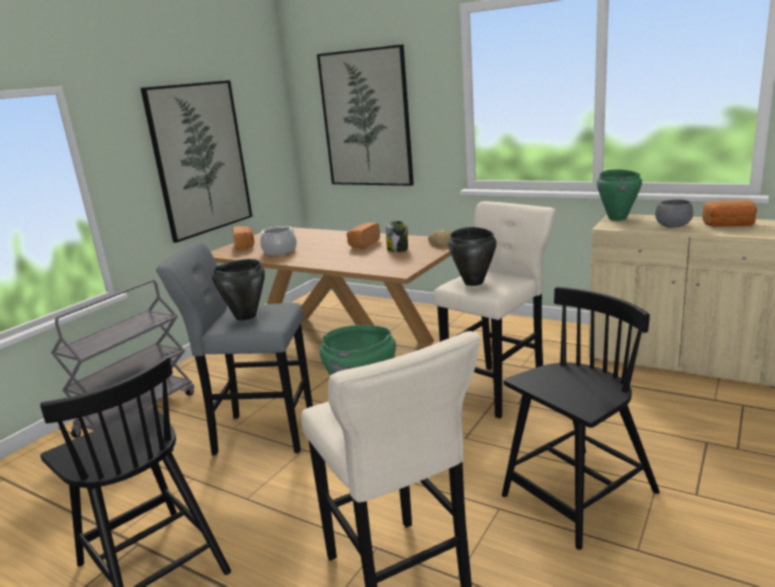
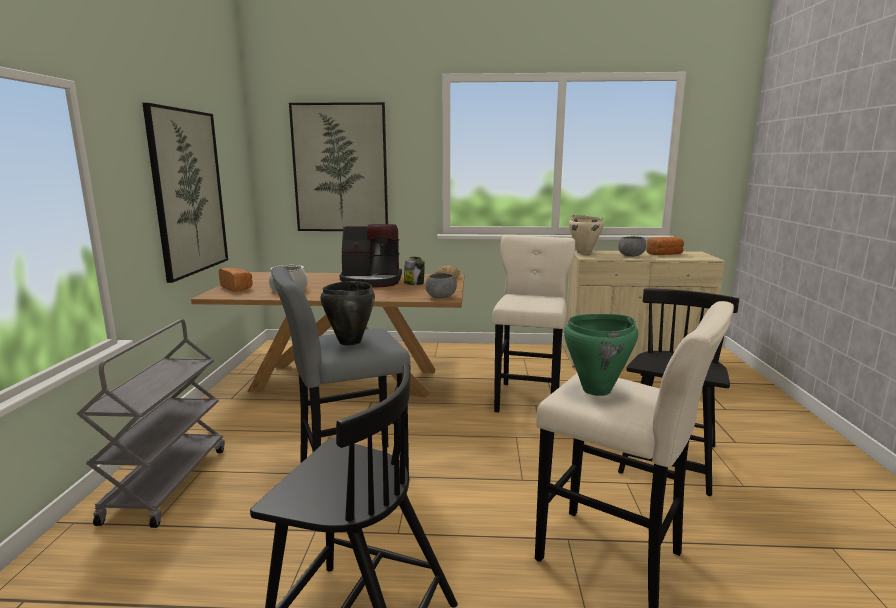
camera: 30 degrees left, 5 degrees down
bread [347,222,380,249] -> coffee machine [340,224,402,288]
black cooking pot [448,227,497,286] -> none
green cooking pot [597,169,642,221] -> beige cooking pot [569,215,604,254]
none -> grey bowl [425,273,457,299]

